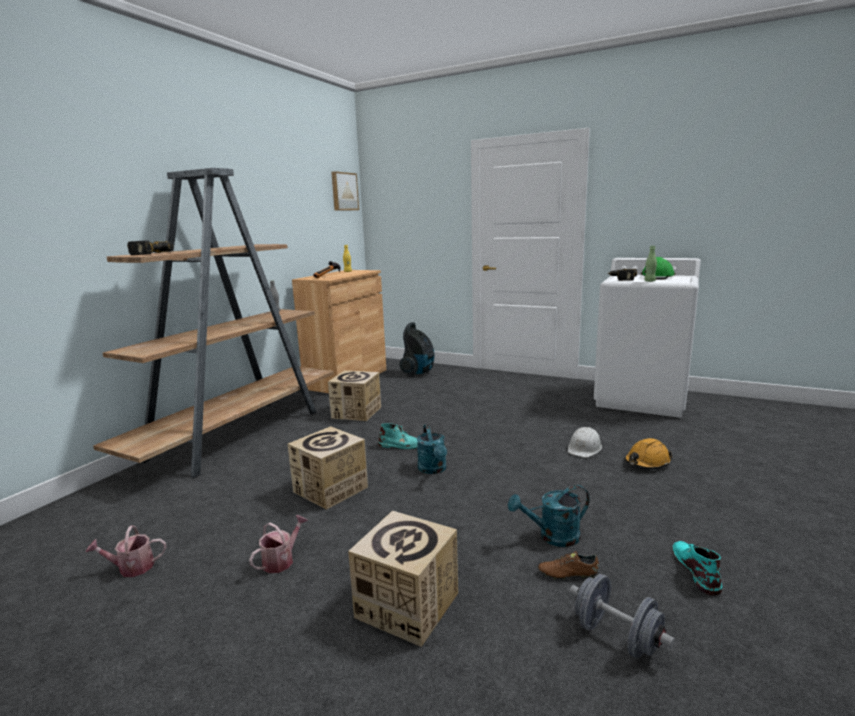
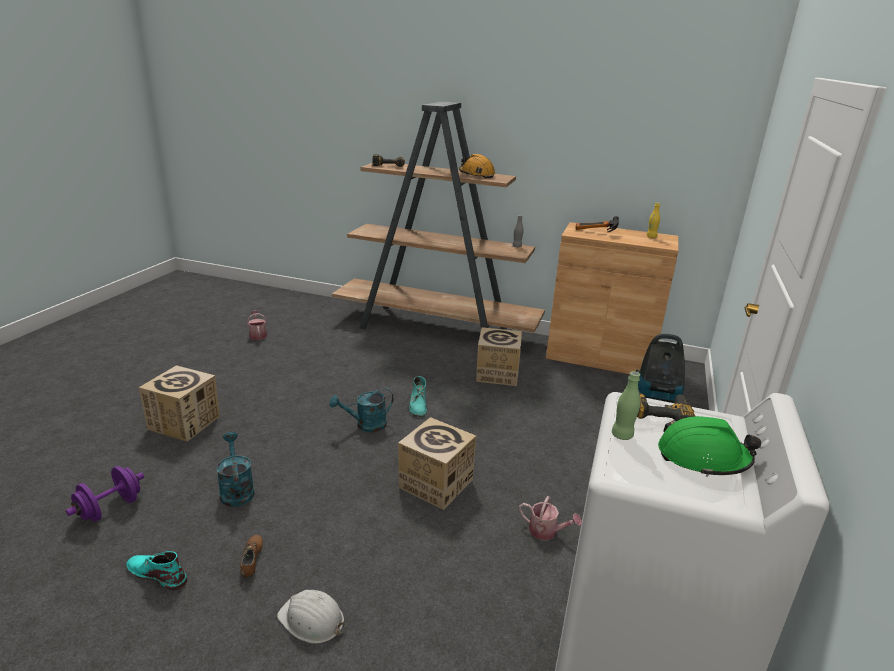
camera: 80 degrees right, 10 degrees up
watering can [249,515,308,573] -> watering can moved to [519,496,582,540]
cardboard box [288,426,368,510] -> cardboard box moved to [398,417,476,510]
picture [332,171,359,211] -> none
brown shoe [538,551,599,579] -> brown shoe moved to [240,535,263,578]
white hard hat [568,427,602,457] -> white hard hat moved to [277,590,345,644]
grey dumbbell [570,574,675,658] -> purple dumbbell [66,466,144,522]
orange hard hat [624,438,672,469] -> orange hard hat moved to [459,154,495,178]
turquoise boot [672,541,722,595] -> turquoise boot turned 150 degrees counterclockwise [126,551,187,590]

